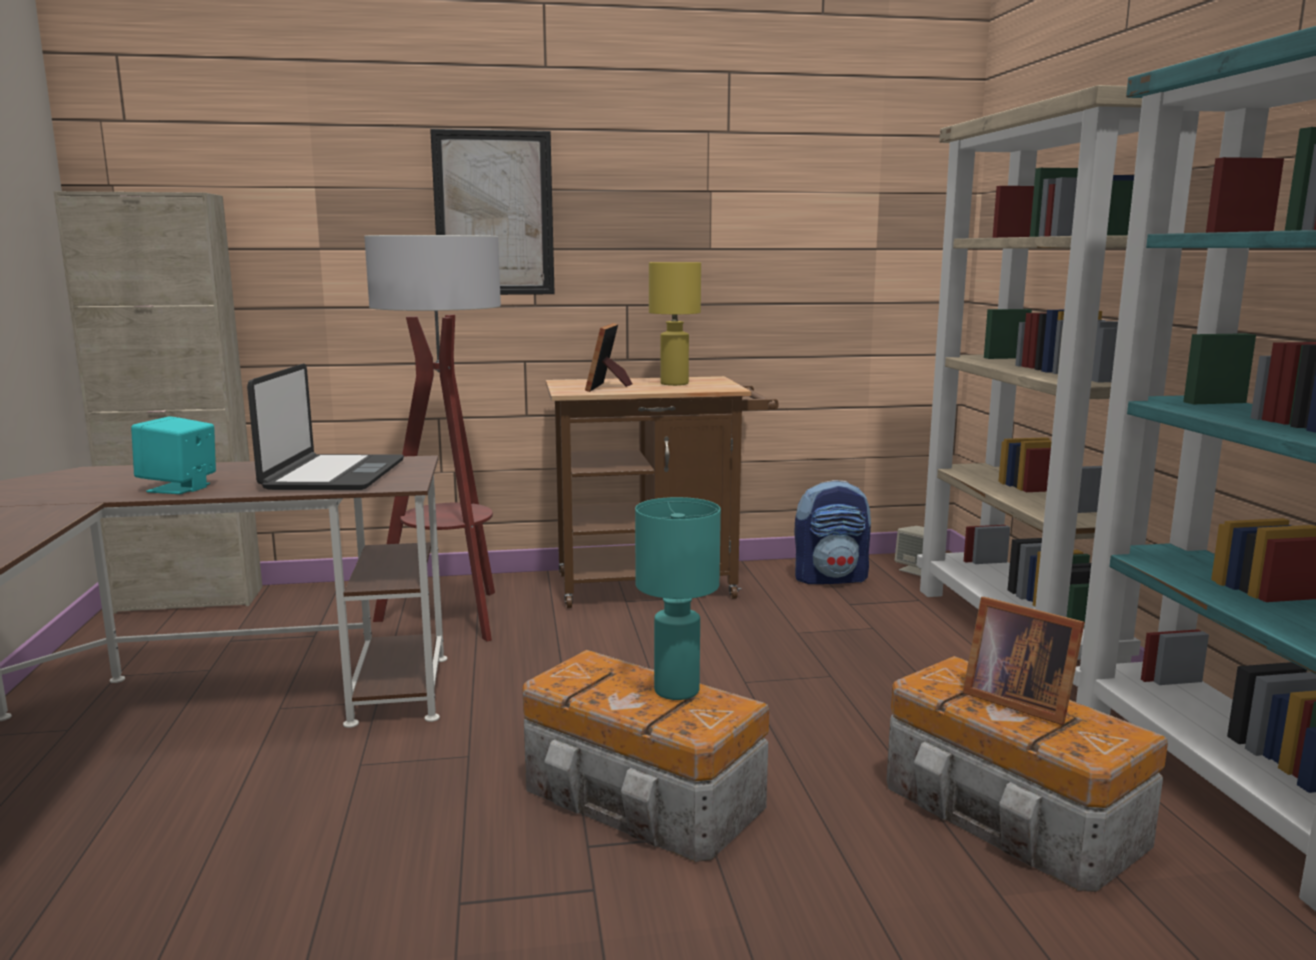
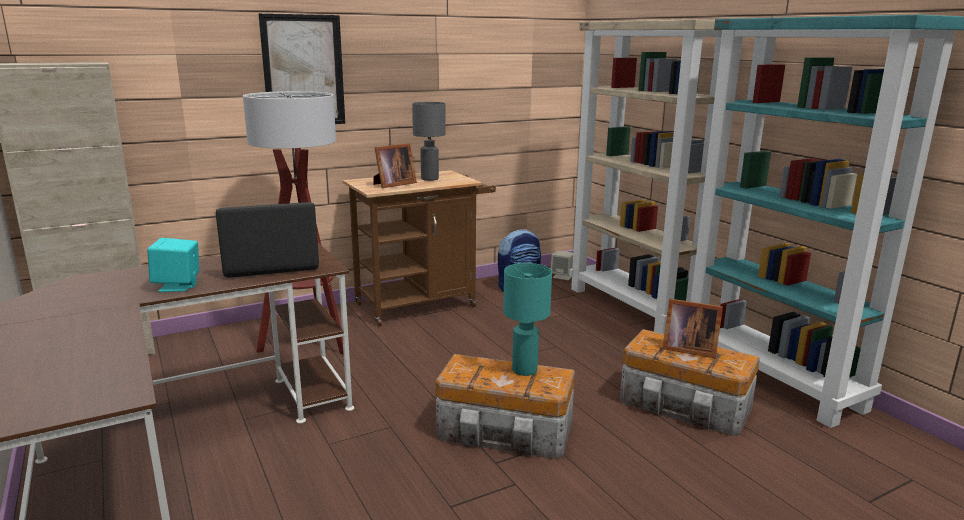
camera: 20 degrees left, 5 degrees up
laptop [247,363,404,490] -> laptop turned 90 degrees counterclockwise [216,202,319,278]
picture frame [585,323,632,392] -> picture frame turned 120 degrees counterclockwise [373,143,417,188]
yellow table lamp [649,262,701,386] -> grey table lamp [412,102,446,181]

